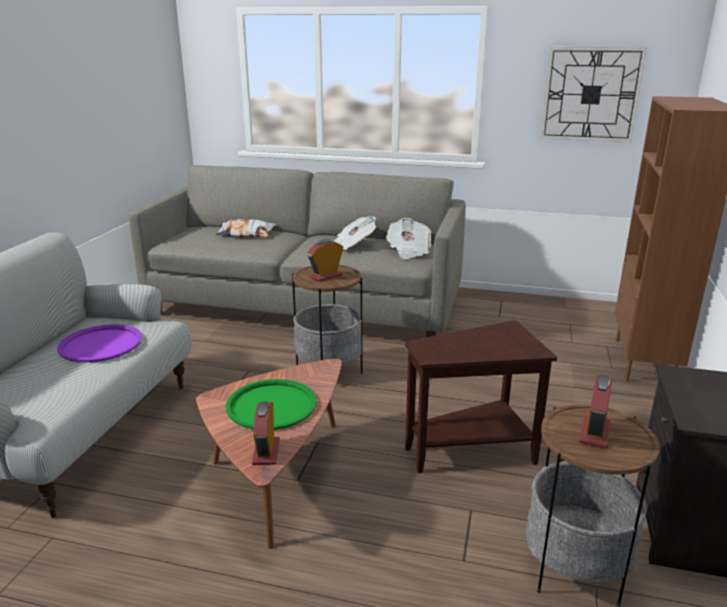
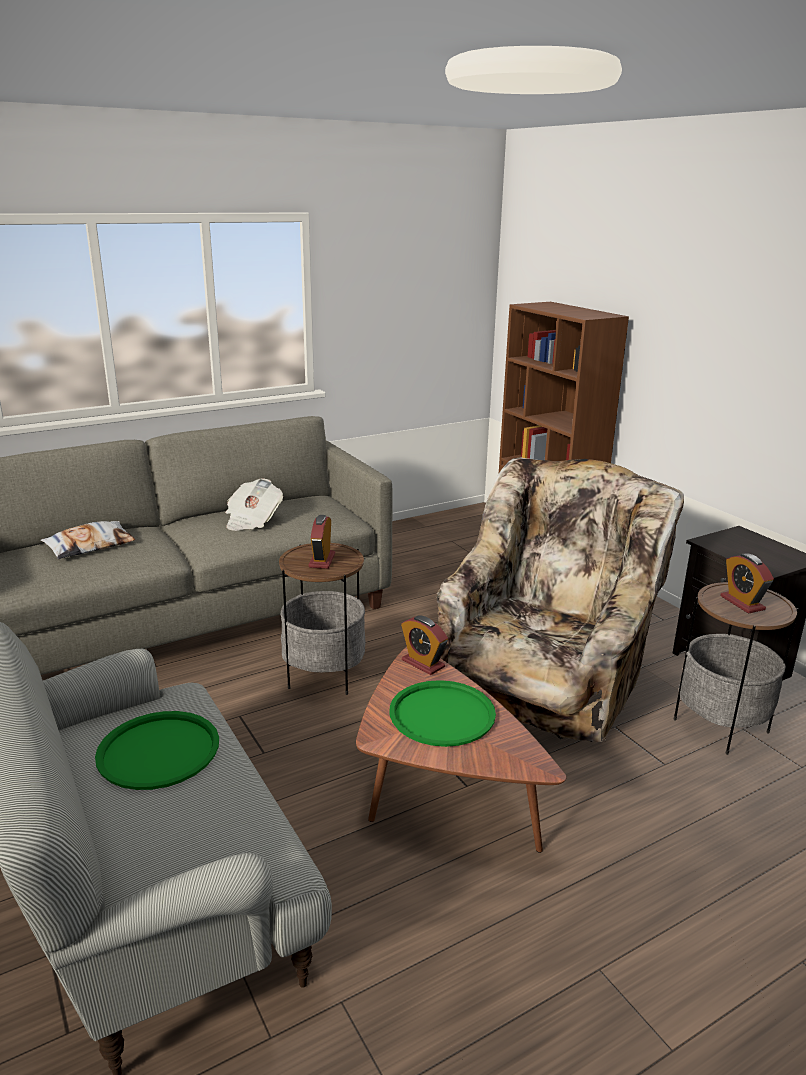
camera: 45 degrees left, 0 degrees up
purple tray [57,324,142,363] -> green tray [95,711,219,790]
alarm clock [252,401,280,465] -> alarm clock moved to [401,616,448,675]
newspaper [386,218,431,259] -> none
brown side table [405,320,557,473] -> beige armchair [436,457,684,744]
wall clock [540,47,647,142] -> none

